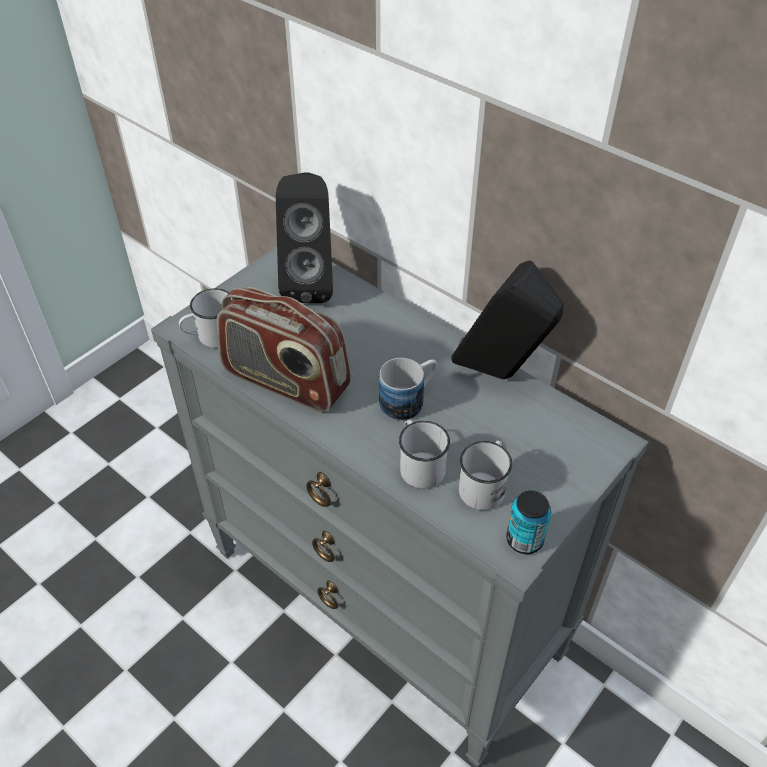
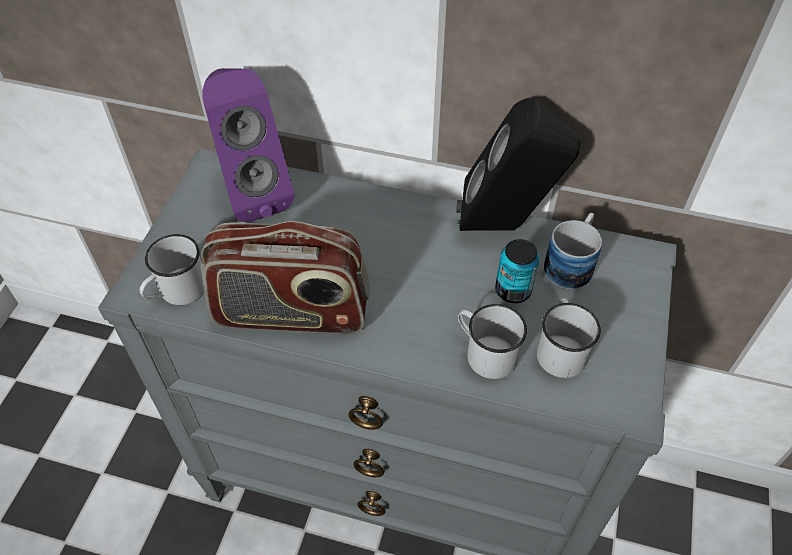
camera: 25 degrees left, 5 degrees up
black speaker [276,172,333,303] -> purple speaker [203,68,294,222]
mug [379,358,437,421] -> mug moved to [544,213,602,289]
can [506,491,551,554] -> can moved to [495,239,539,303]

